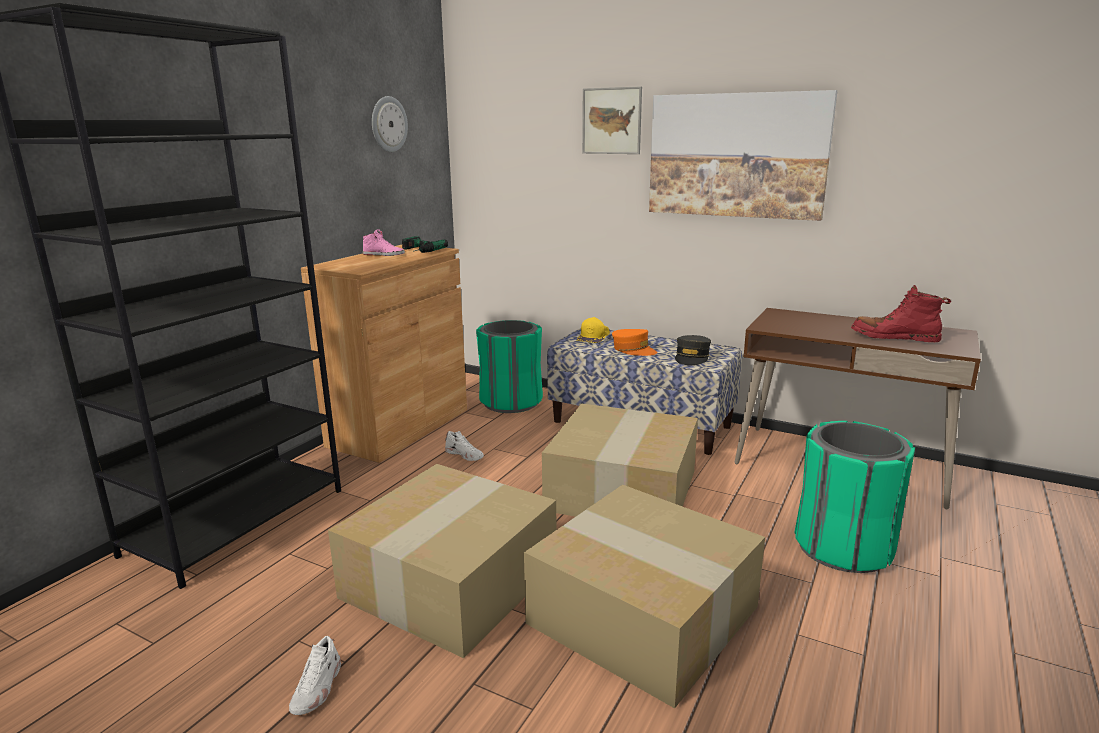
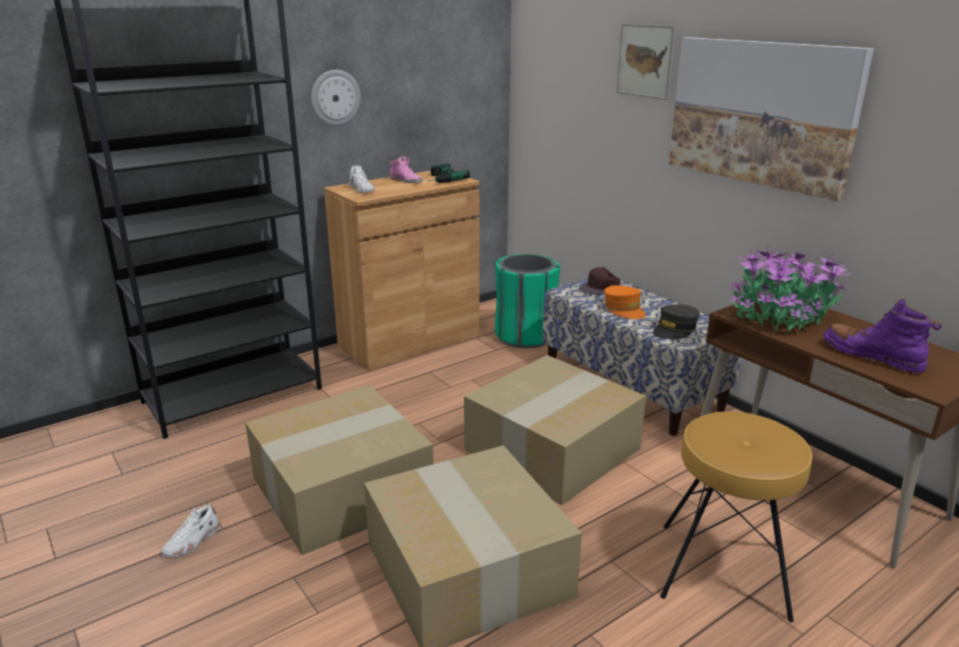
camera: 25 degrees right, 5 degrees up
wall clock [372,96,408,152] -> wall clock moved to [311,70,361,126]
white shoe [445,431,484,461] -> white shoe moved to [349,165,375,193]
yellow cap [576,317,610,343] -> brown cap [579,267,620,295]
green trash can [794,421,915,573] -> brown stool [660,411,812,622]
red boot [851,285,951,343] -> purple boot [823,299,942,373]
none -> potted plant [728,242,851,332]

